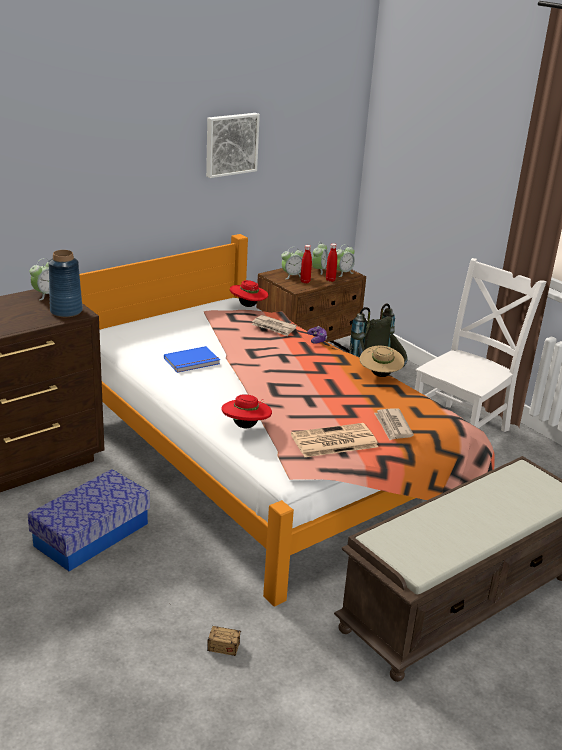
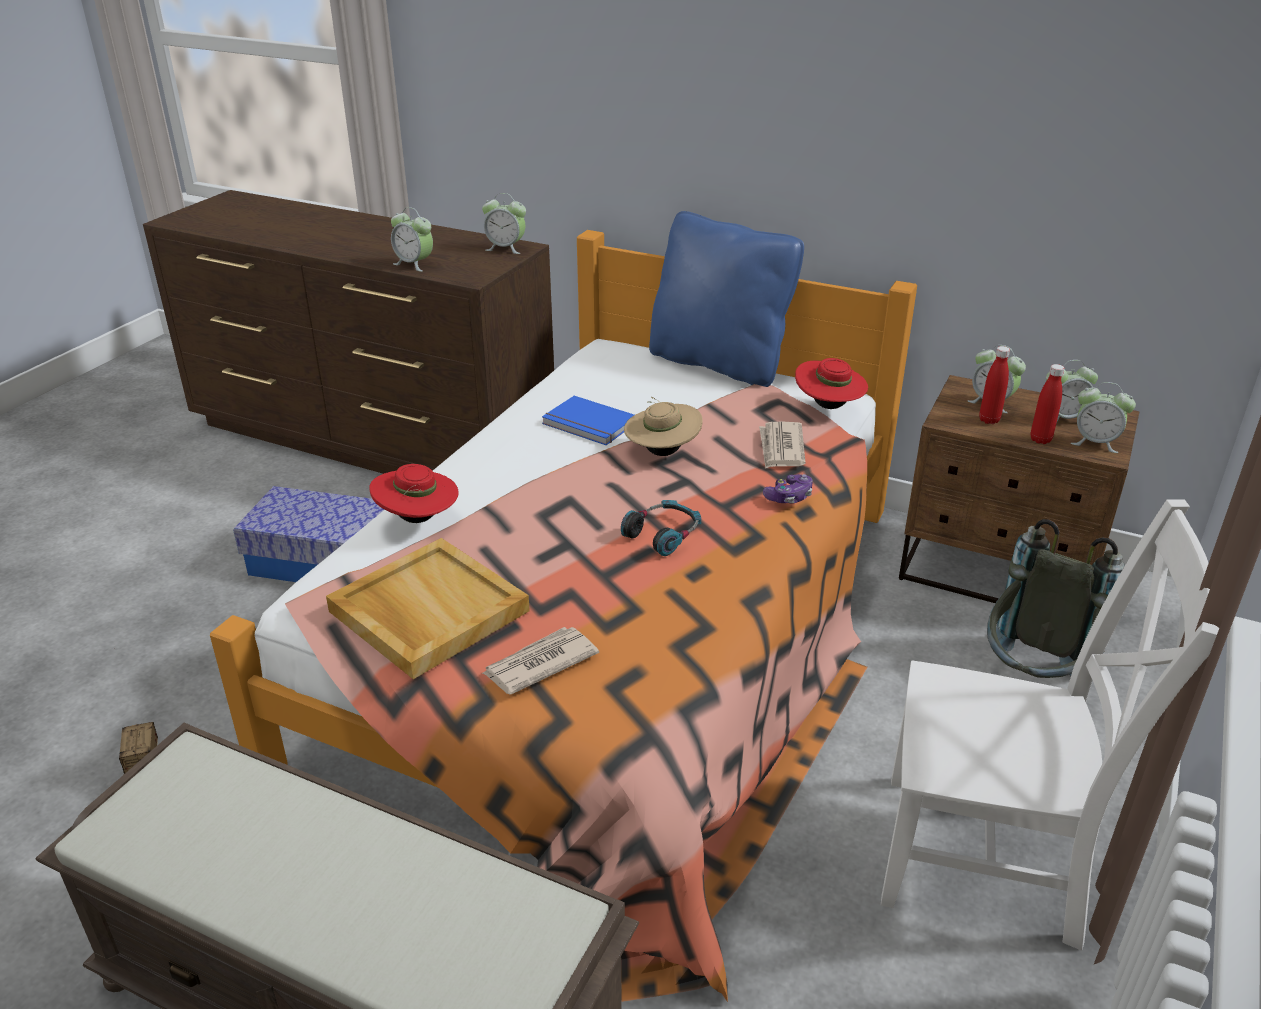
camera: 65 degrees right, 5 degrees up
blue vase [48,250,83,317] -> none
picture [206,113,260,178] -> none
newspaper [291,423,378,457] -> beige tray [326,538,530,679]
beige hat [360,346,405,377] -> beige hat moved to [624,397,702,456]
none -> alarm clock [391,207,433,272]
none -> headphones [621,500,701,556]
none -> blue pillow [649,211,804,387]

